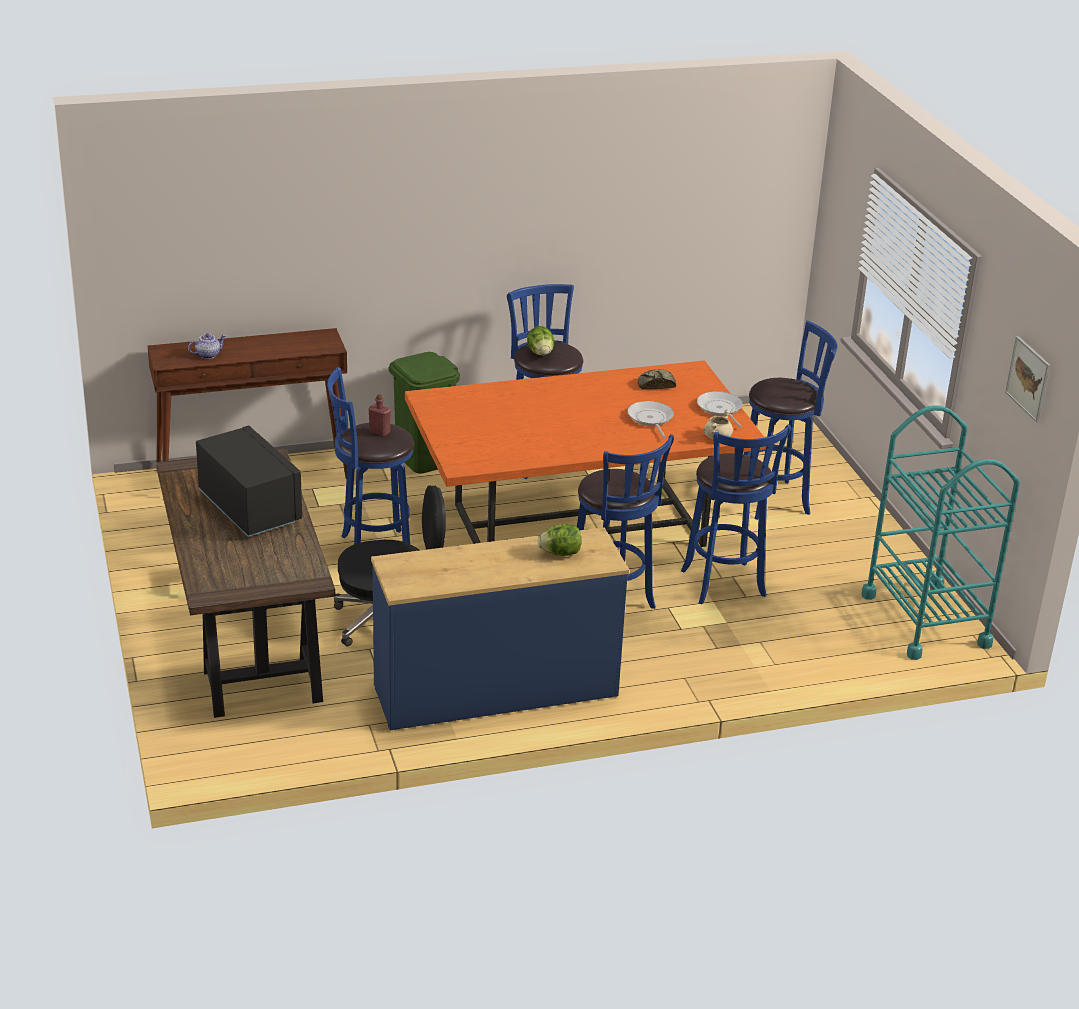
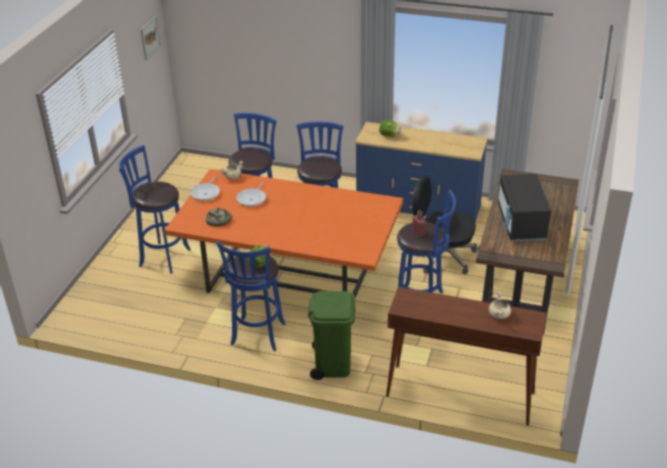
camera: 145 degrees left, 5 degrees up
teapot [188,333,226,359] -> beige cooking pot [489,292,511,319]
turquoise cart [861,405,1020,660] -> none

